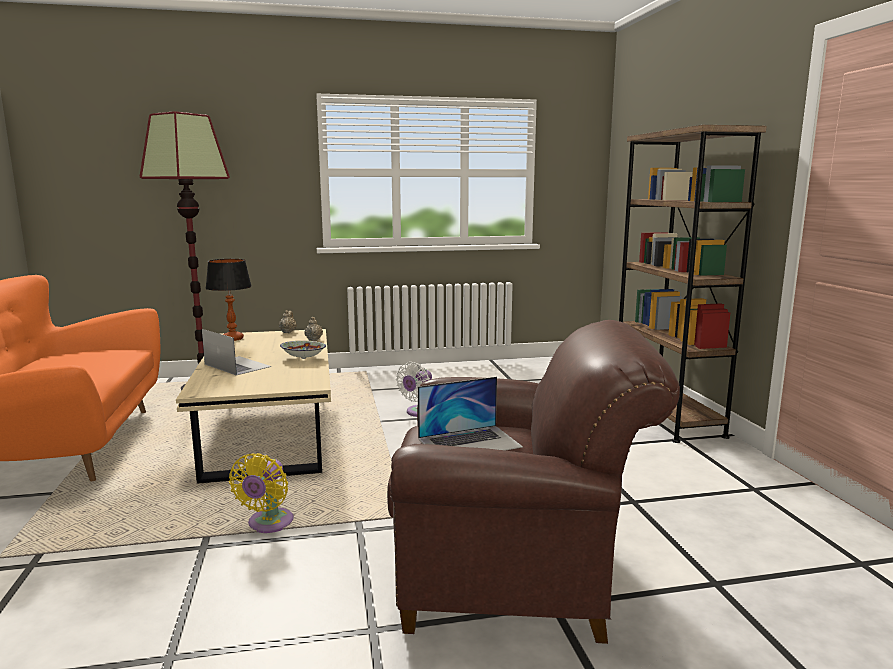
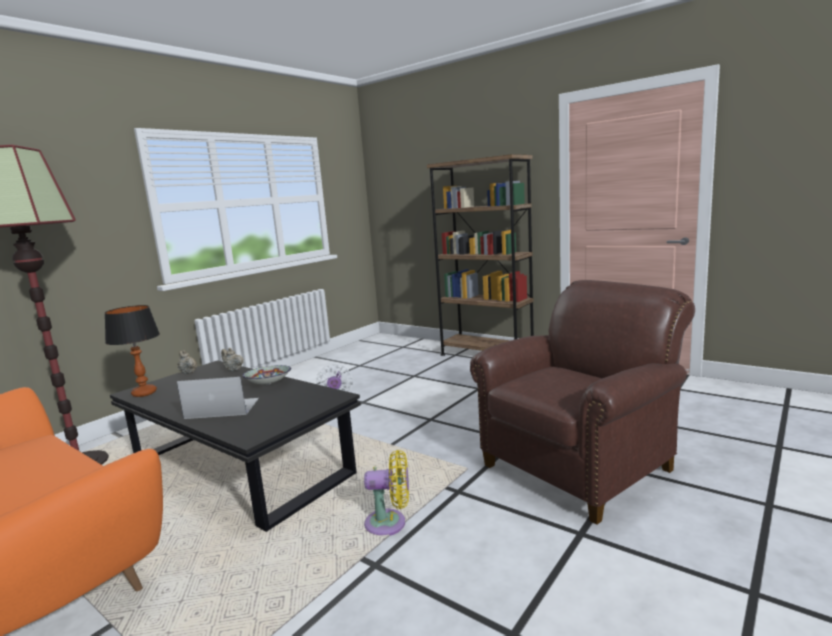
camera: 40 degrees left, 0 degrees up
beige coffee table [176,329,331,484] -> black coffee table [110,360,361,532]
yellow fan [229,453,294,533] -> yellow fan turned 60 degrees counterclockwise [364,450,409,536]
laptop [418,377,523,450] -> none

